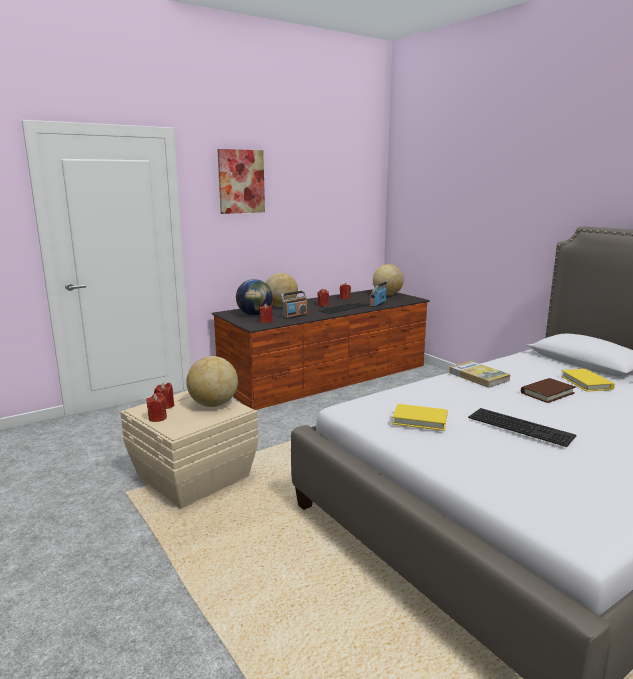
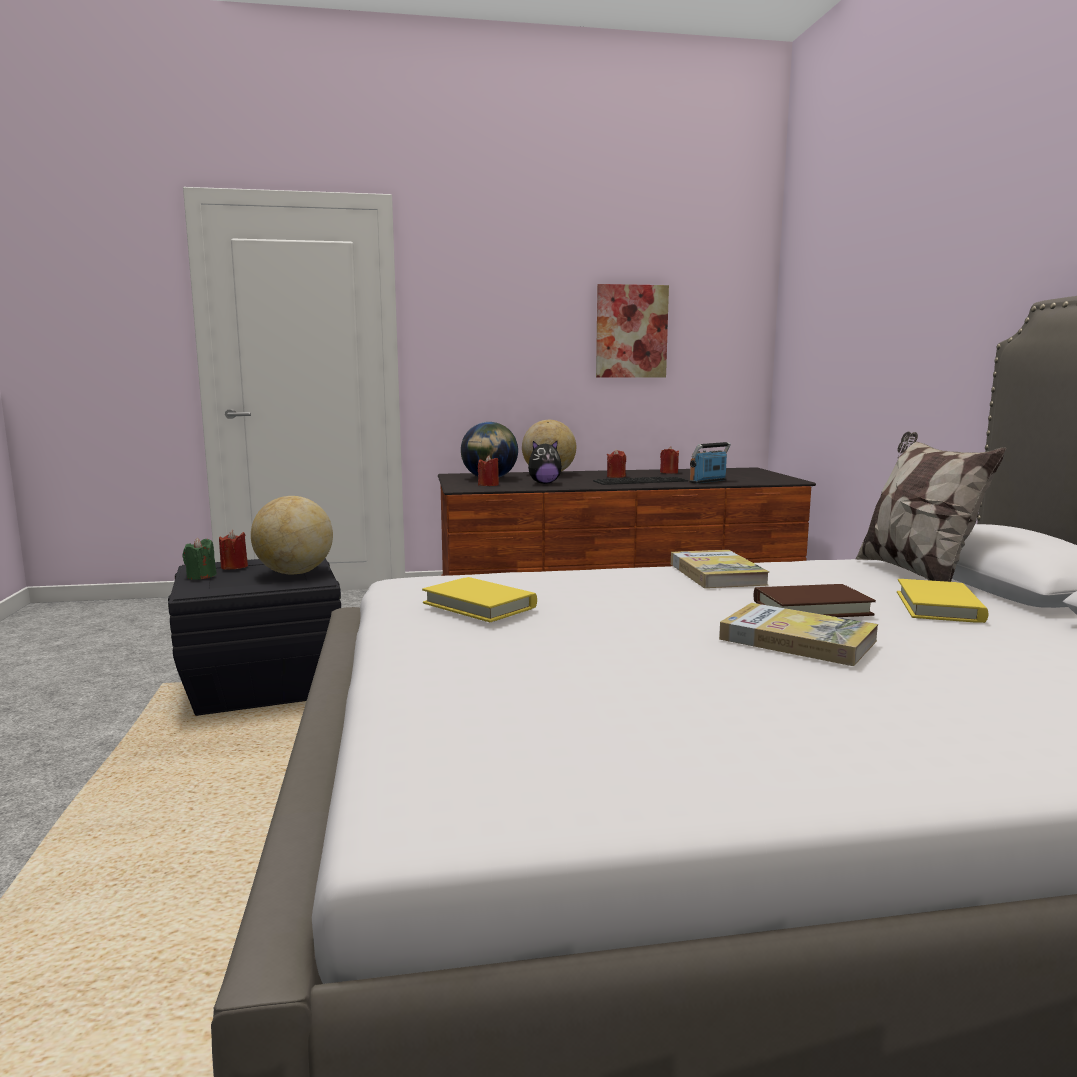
camera: 25 degrees right, 5 degrees down
beige storage box [120,391,258,509] -> black storage box [168,558,341,716]
red candle [146,393,167,422] -> green candle [183,538,216,580]
picture [217,149,265,214] -> picture moved to [596,284,669,378]
radio [281,291,308,319] -> plush toy [528,440,562,484]
globe [373,264,404,295] -> none
keyboard [468,408,576,447] -> none
none -> book [719,603,878,666]
none -> pillow [855,431,1006,582]

